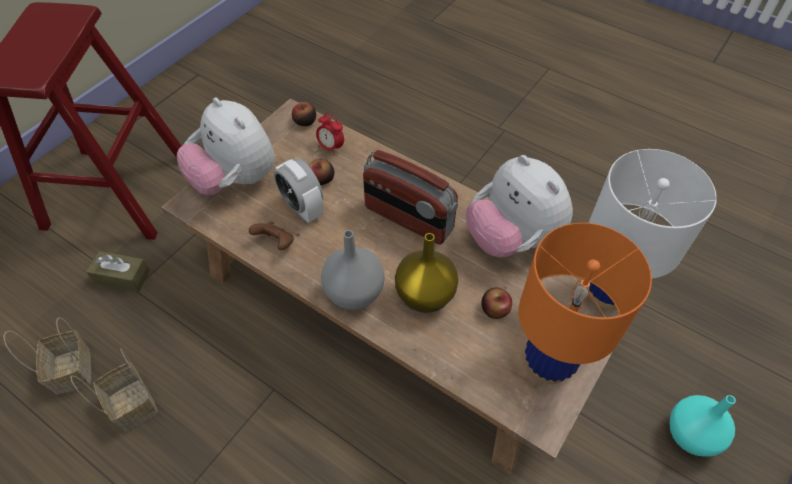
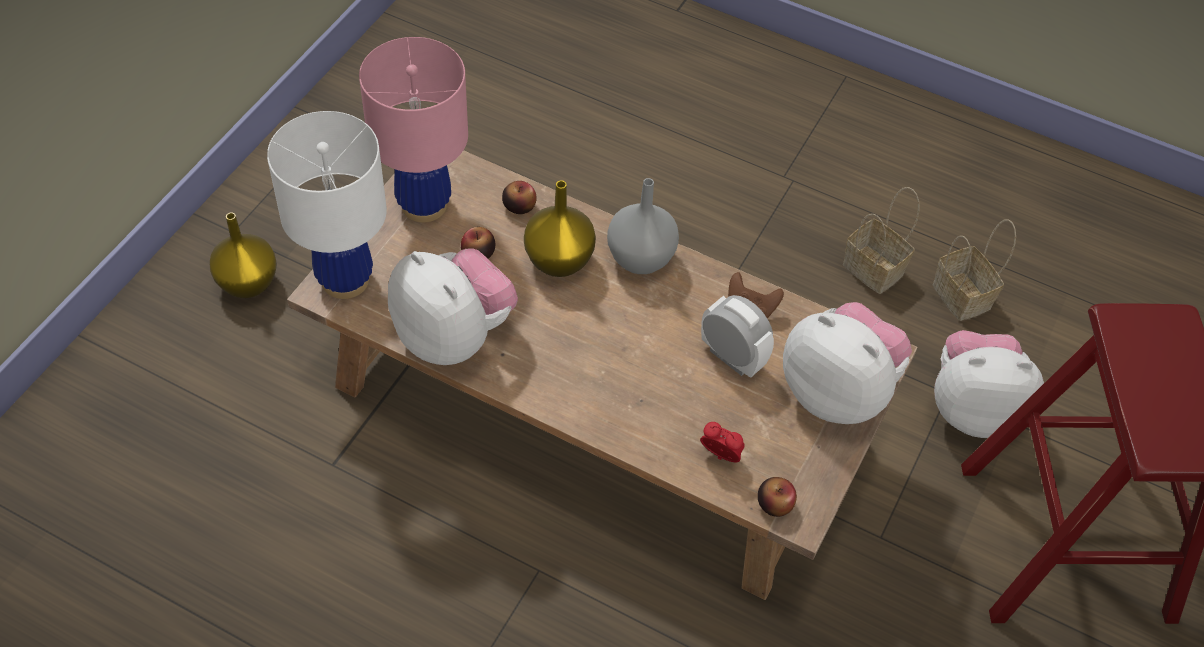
camera: 170 degrees right, 0 degrees up
brown tissue box [86,251,150,292] -> plush toy [934,330,1044,438]
apple [309,159,334,185] -> apple moved to [502,181,537,214]
radio [363,150,458,245] -> none
orange table lamp [518,223,652,384] -> pink table lamp [359,37,468,222]
turquoise vase [670,395,736,457] -> yellow vase [210,213,277,298]

